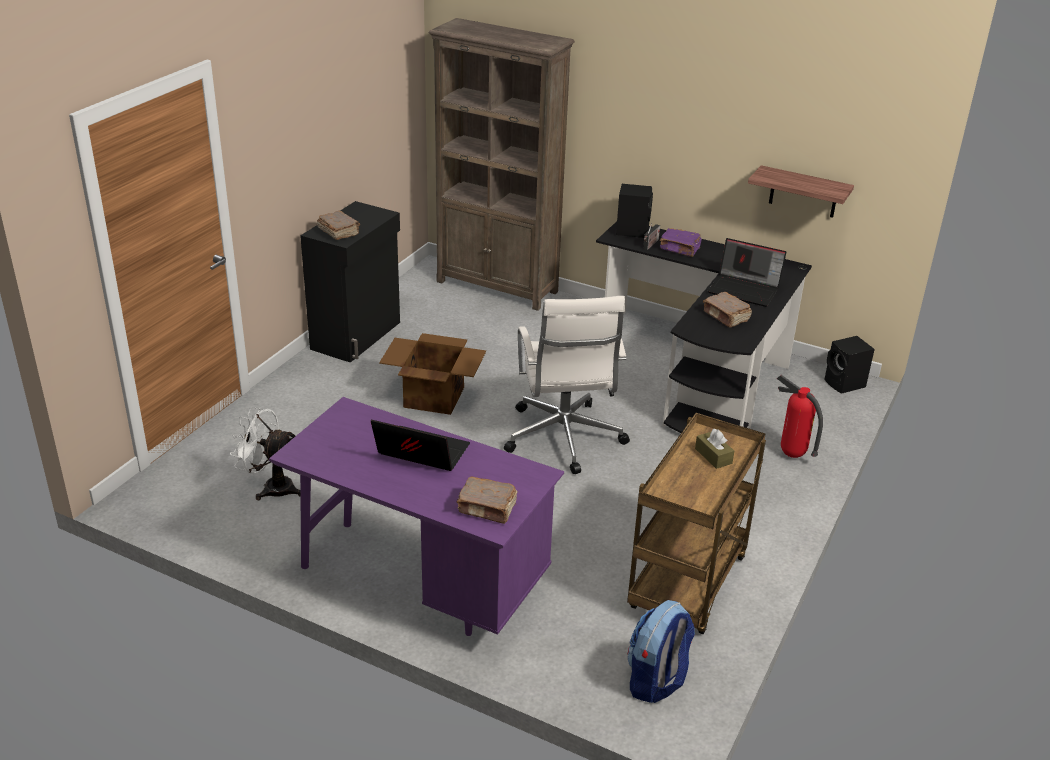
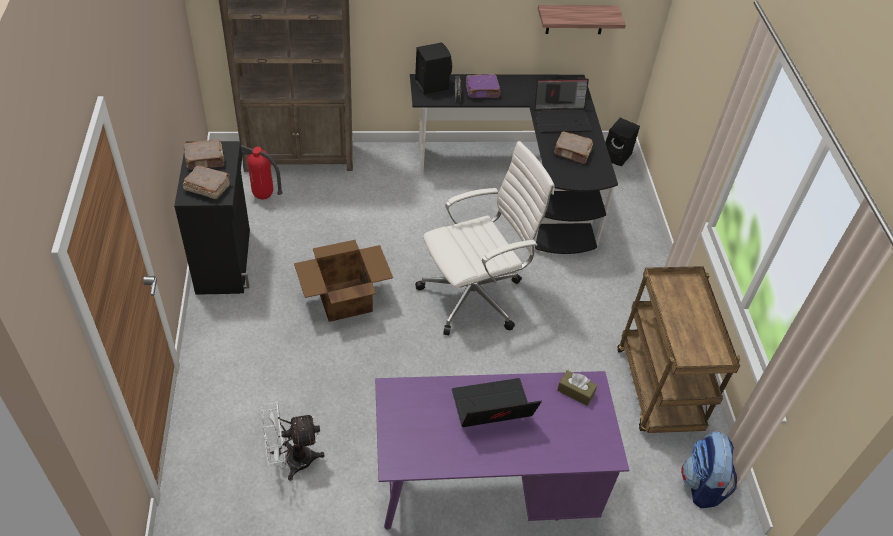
camera: 35 degrees left, 15 degrees up
brown book [456,477,517,524] -> brown book moved to [184,139,224,170]
white office chair [504,296,630,474] -> white office chair turned 75 degrees counterclockwise [415,141,555,335]
brown tissue box [695,429,734,469] -> brown tissue box moved to [557,370,597,406]
fire extinguisher [777,375,823,458] -> fire extinguisher moved to [241,145,283,199]

